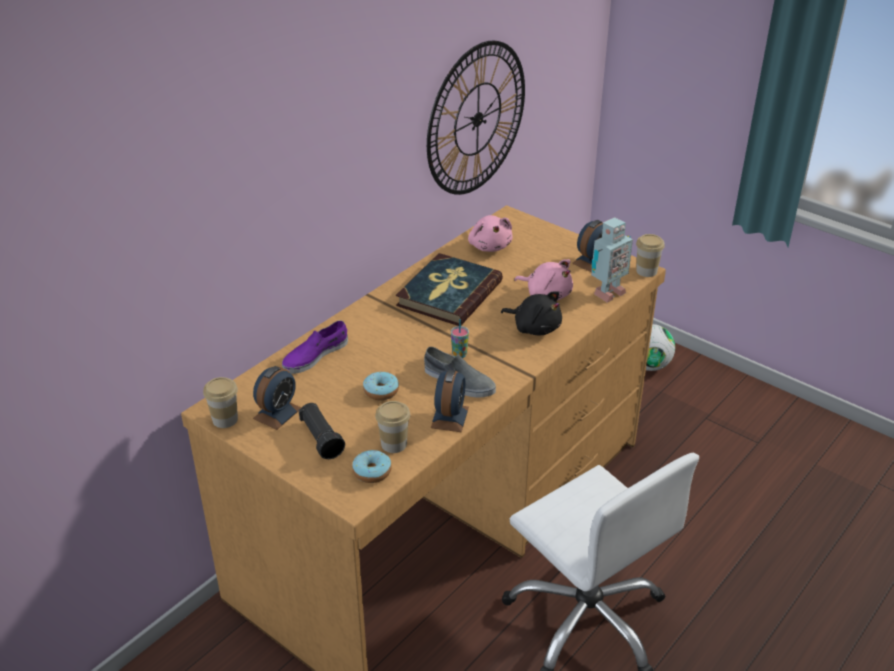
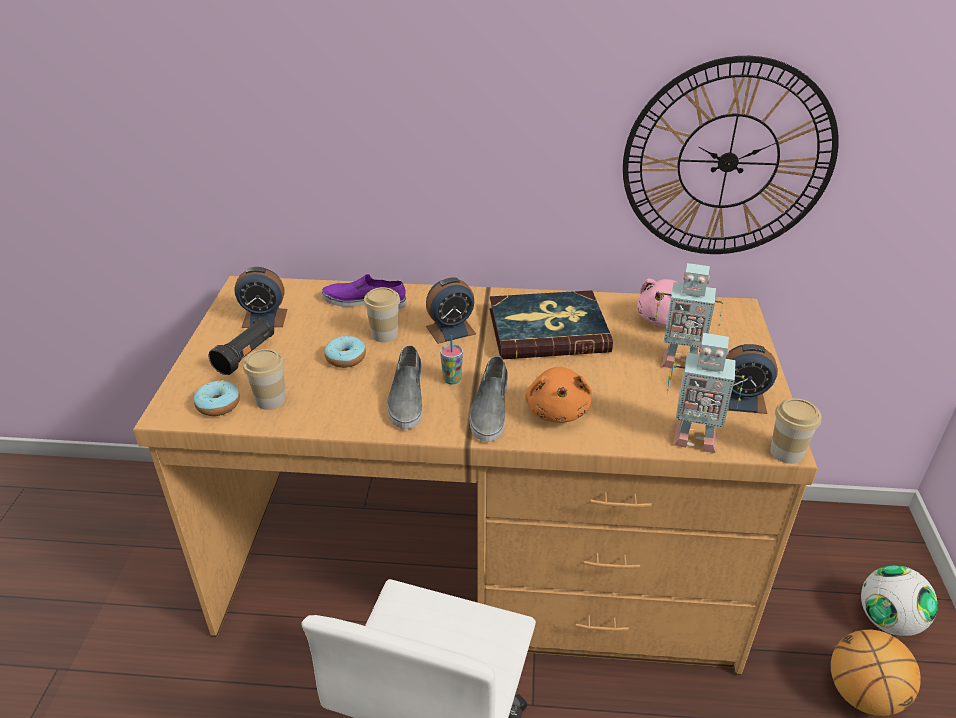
camera: 55 degrees right, 0 degrees up
cup [203,377,238,428] -> cup moved to [364,287,400,342]
alarm clock [431,370,469,432] -> alarm clock moved to [426,278,476,344]
black plush toy [501,291,562,335] -> orange plush toy [525,367,592,423]
pink plush toy [514,259,573,301] -> none
none -> grey shoe [470,356,508,442]
none -> toy robot [656,263,723,368]
none -> basketball [831,630,921,716]

